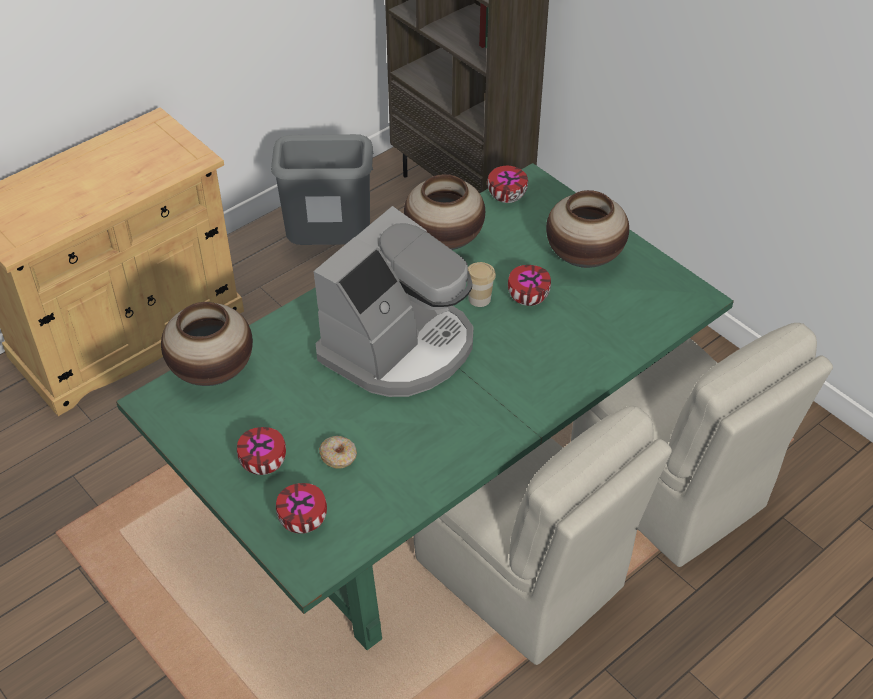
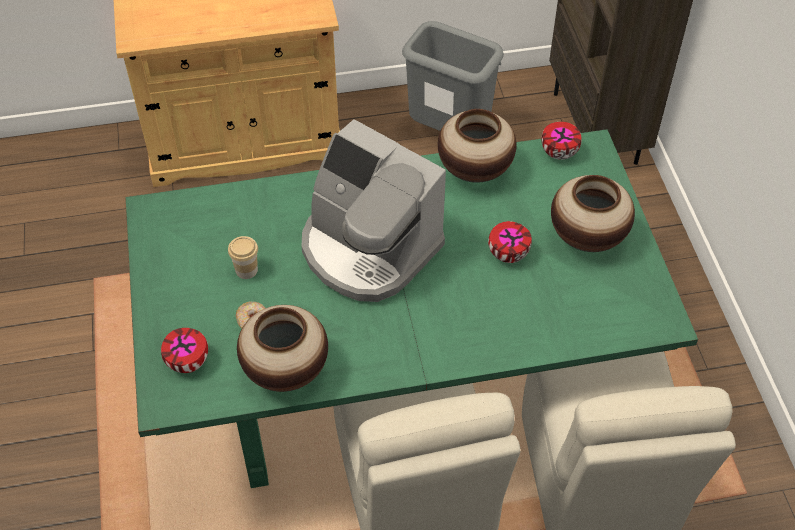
camera: 30 degrees right, 5 degrees up
vase [161,302,253,386] -> vase moved to [237,305,328,392]
bowl [237,427,286,475] -> none
coffee machine [314,206,474,397] -> coffee machine turned 60 degrees clockwise [302,119,446,302]
cup [467,262,496,307] -> cup moved to [228,236,258,279]

